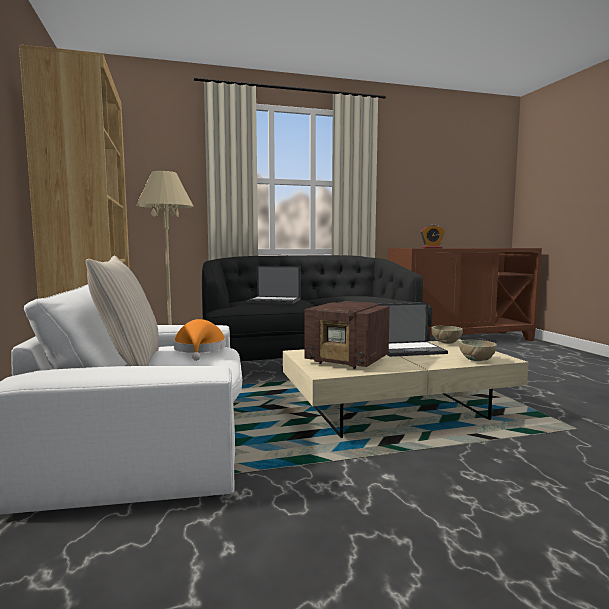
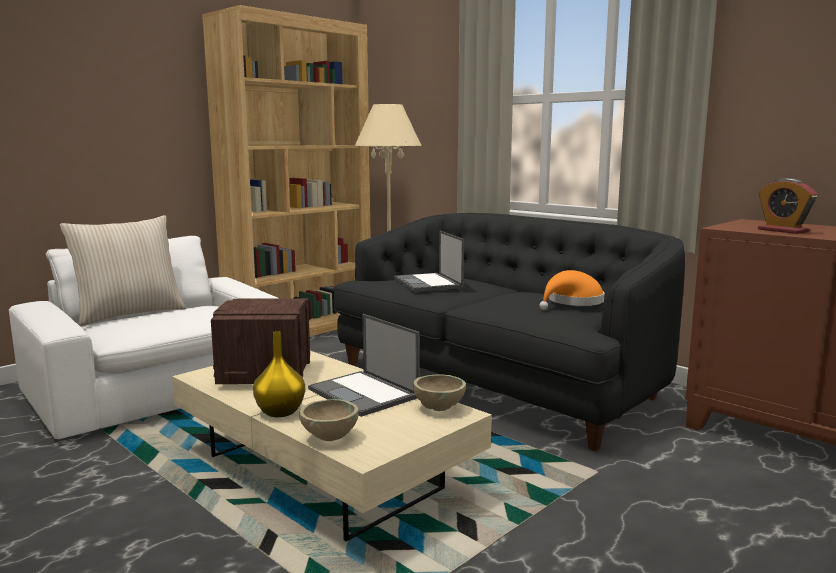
camera: 60 degrees right, 5 degrees up
orange hat [173,319,226,361] -> orange hat moved to [539,270,605,310]
none -> yellow vase [253,331,305,417]

